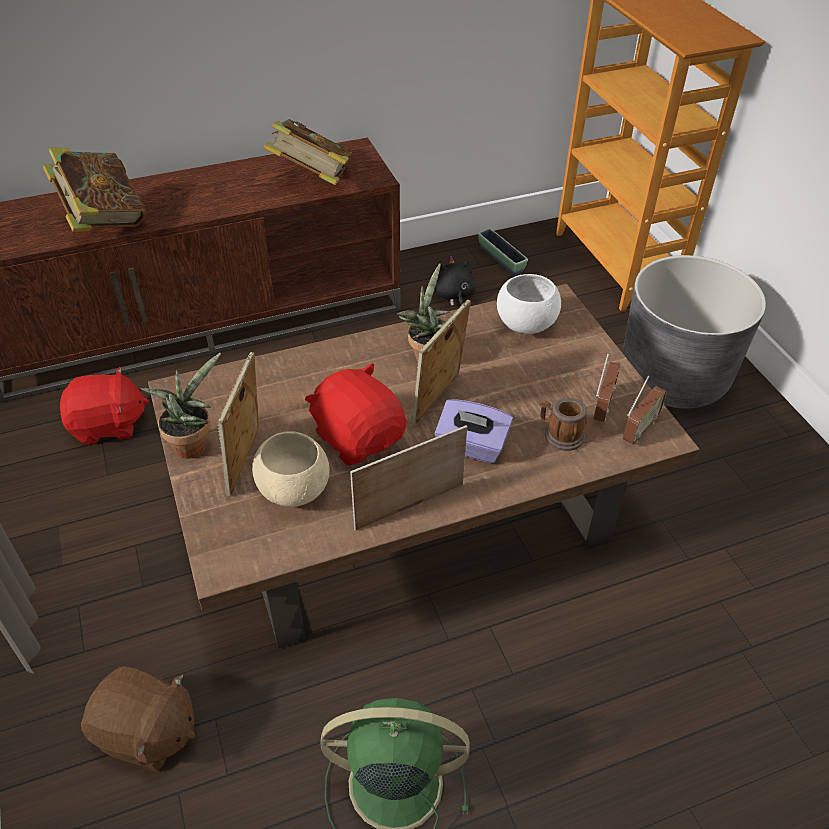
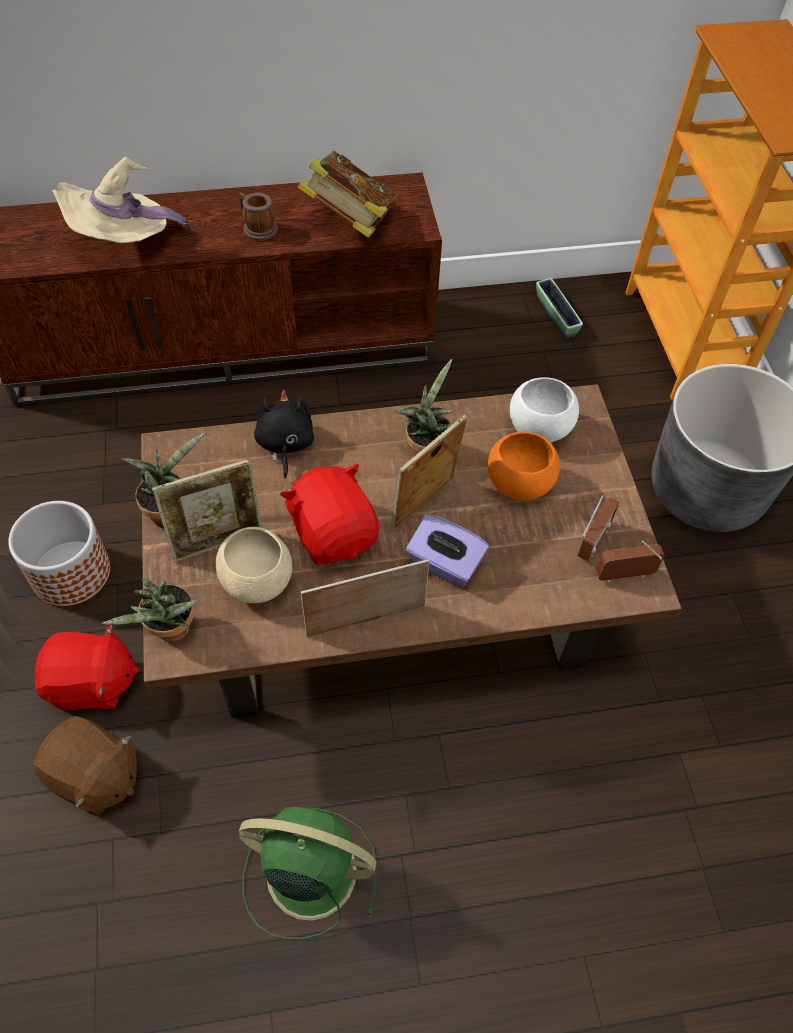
camera: 10 degrees right, 10 degrees up
book [43,147,146,232] -> beige hat [52,157,193,243]
red plush toy [60,367,149,445] -> red plush toy moved to [34,625,139,710]
picture frame [218,352,259,496] -> picture frame turned 135 degrees counterclockwise [152,459,262,562]
black plush toy [435,256,476,306] -> black plush toy moved to [254,390,314,479]
mug [540,398,587,451] -> mug moved to [238,193,278,241]
radio [623,375,667,444] -> radio turned 150 degrees counterclockwise [595,541,665,582]
none -> planter [8,501,110,606]
none -> potted plant [102,578,199,642]
none -> orange bowl [488,432,560,501]

